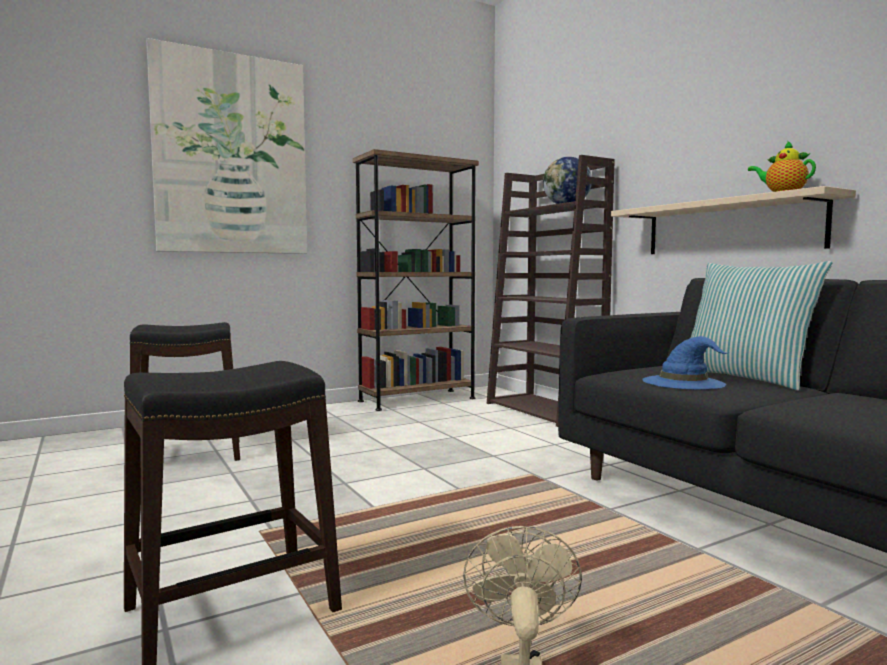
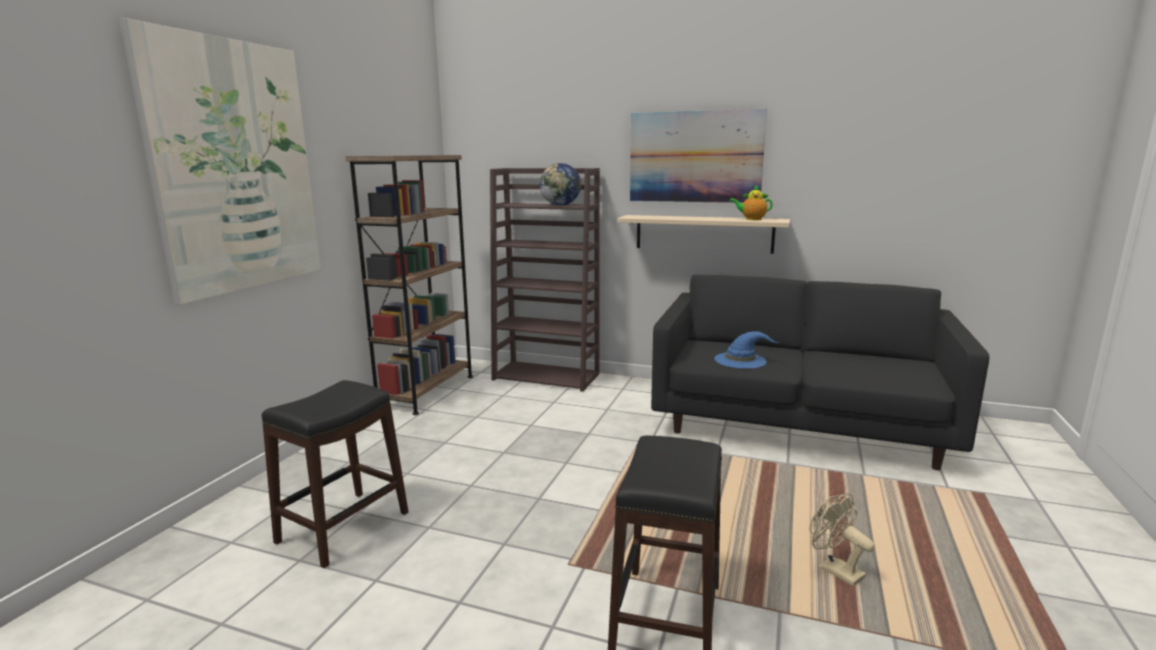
camera: 40 degrees left, 10 degrees up
pillow [691,261,832,391] -> none
none -> picture [630,109,767,203]

